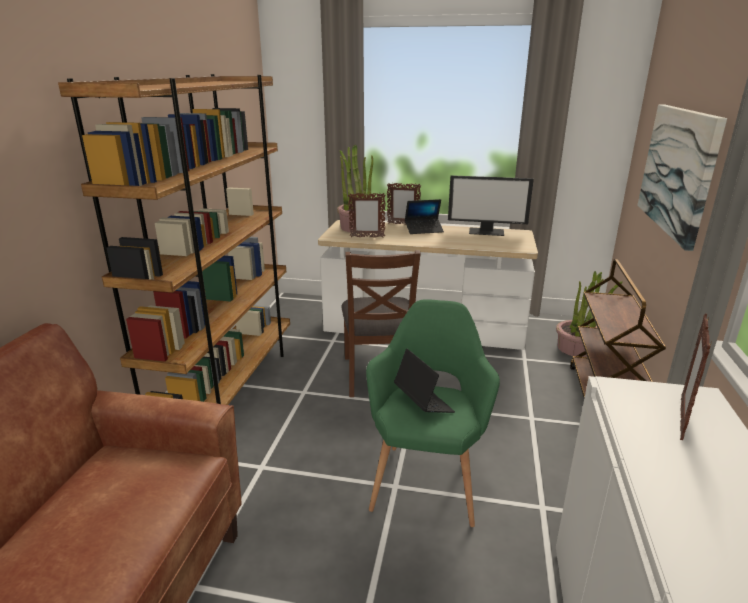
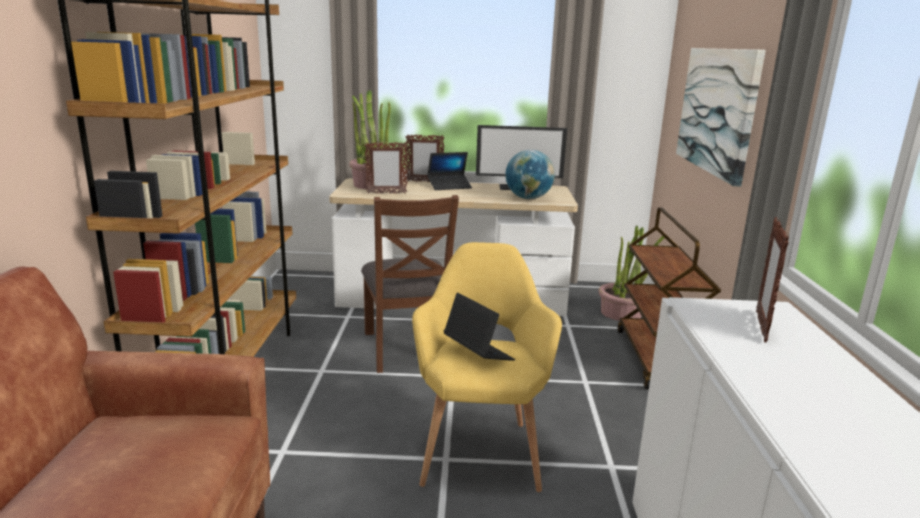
camera: 10 degrees left, 5 degrees down
green armchair [366,299,500,527] -> yellow armchair [412,242,562,492]
none -> globe [505,150,555,199]

